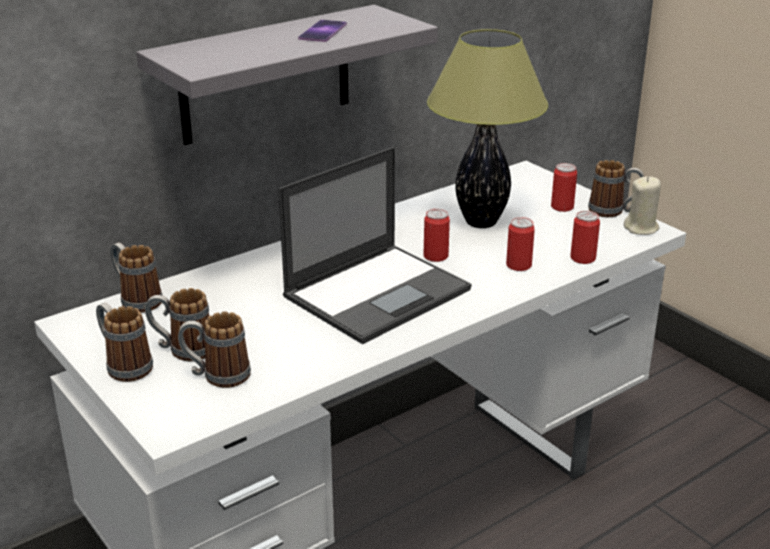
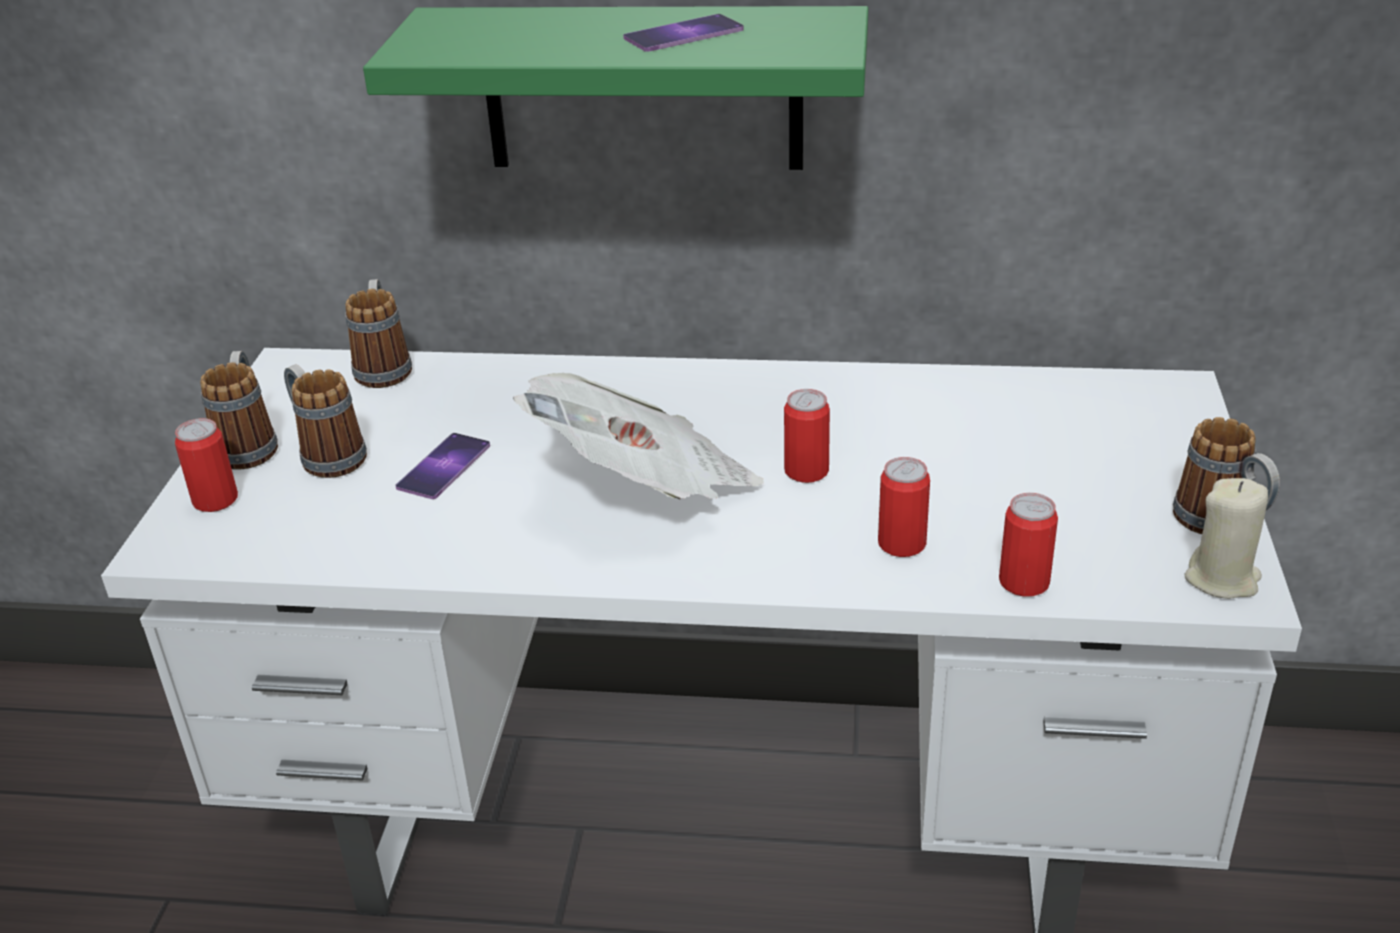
camera: 45 degrees right, 5 degrees up
grey shelf [136,5,438,145] -> green shelf [363,6,868,170]
mug [178,312,251,388] -> none
laptop [278,147,471,344] -> newspaper [513,373,764,500]
table lamp [427,29,548,228] -> none
can [551,163,577,212] -> can moved to [175,418,238,512]
none -> phone [396,433,490,499]

